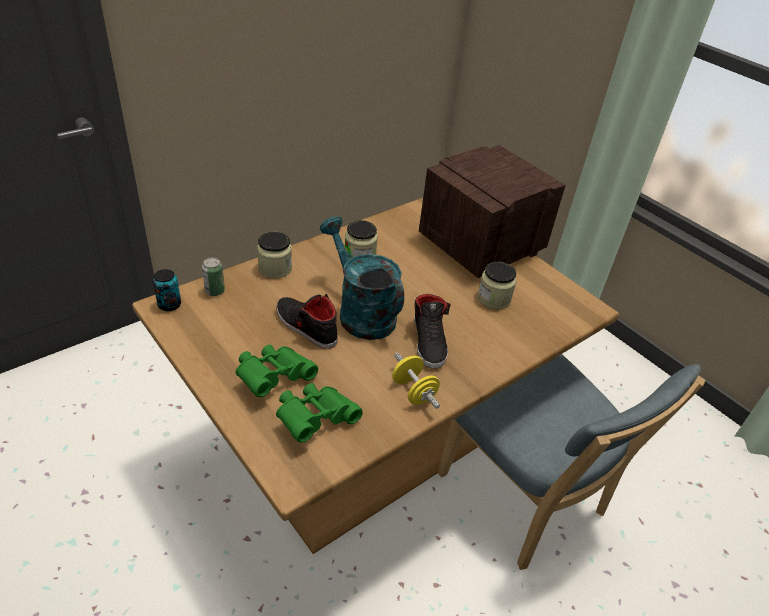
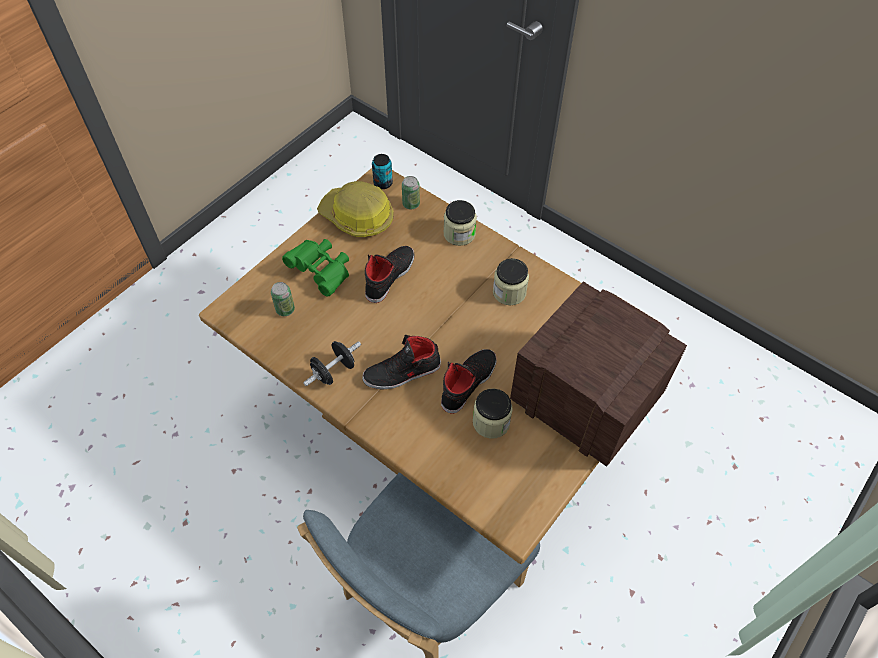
camera: 80 degrees right, 15 degrees up
green binoculars [276,383,363,443] -> can [271,282,295,316]
turquoise watering can [320,216,404,340] -> none
yellow dumbbell [392,353,440,409] -> black dumbbell [303,341,361,386]
none -> hard hat [317,181,394,237]
none -> black shoe [441,349,497,414]

